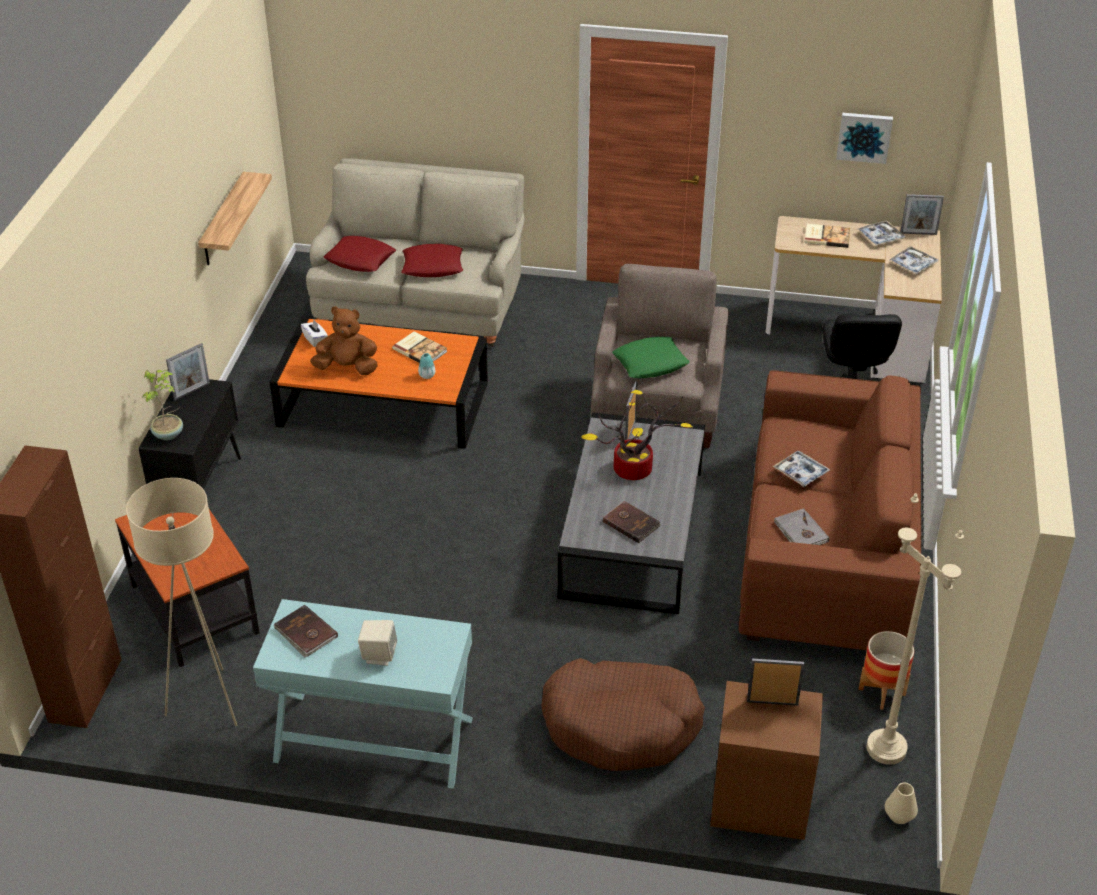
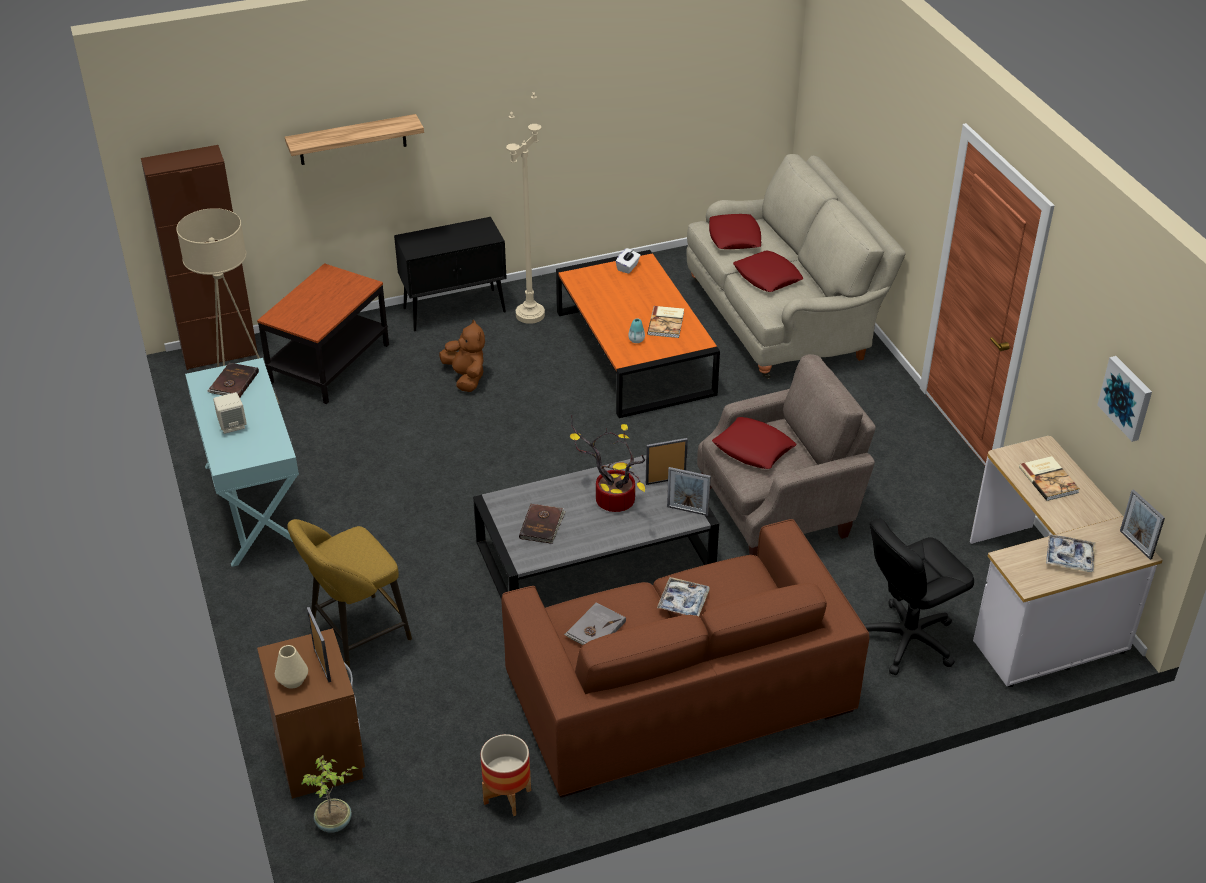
camera: 60 degrees right, 0 degrees up
potted plant [143,370,183,440] -> potted plant moved to [301,755,358,833]
picture frame [166,343,210,400] -> picture frame moved to [667,467,711,516]
shelf [198,172,272,265] -> shelf moved to [285,114,424,165]
brown plush toy [310,306,378,375] -> brown plush toy moved to [439,320,485,392]
brown dog bed [541,658,705,771] -> yellow stool [287,519,412,671]
green pillow [612,337,690,378] -> red pillow [712,417,796,469]
tray [858,220,906,246] -> none
beige floor lamp [867,493,964,765] -> beige floor lamp moved to [506,92,545,324]
beige vase [885,783,918,824] -> beige vase moved to [275,645,308,689]

